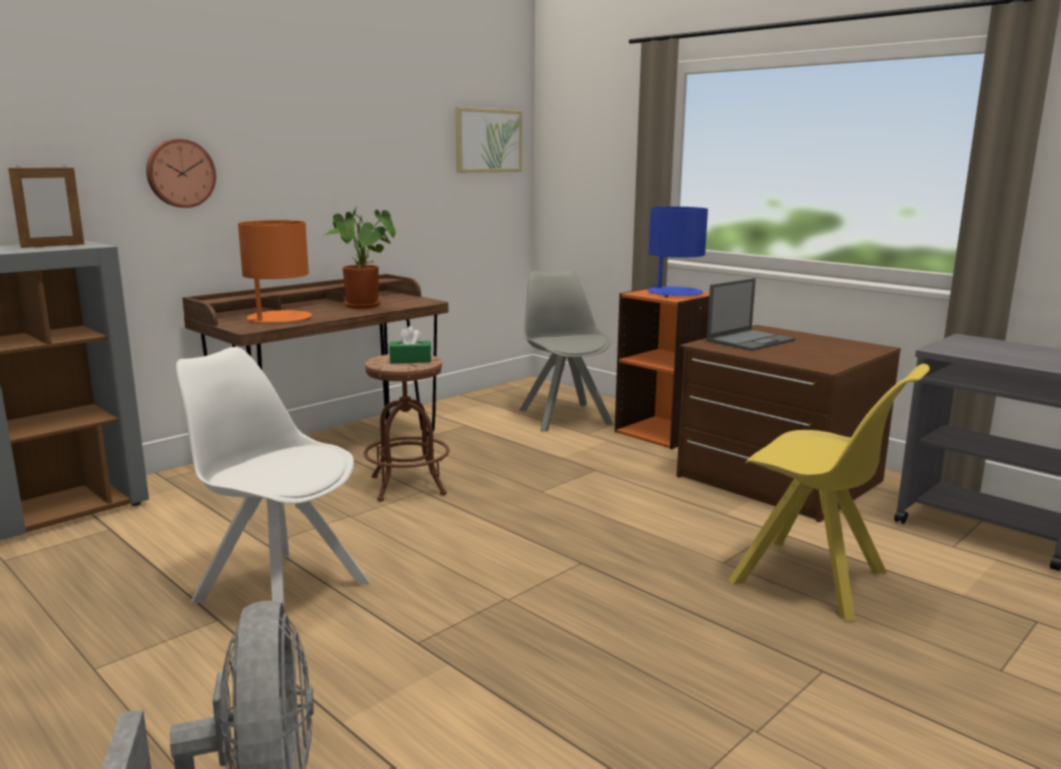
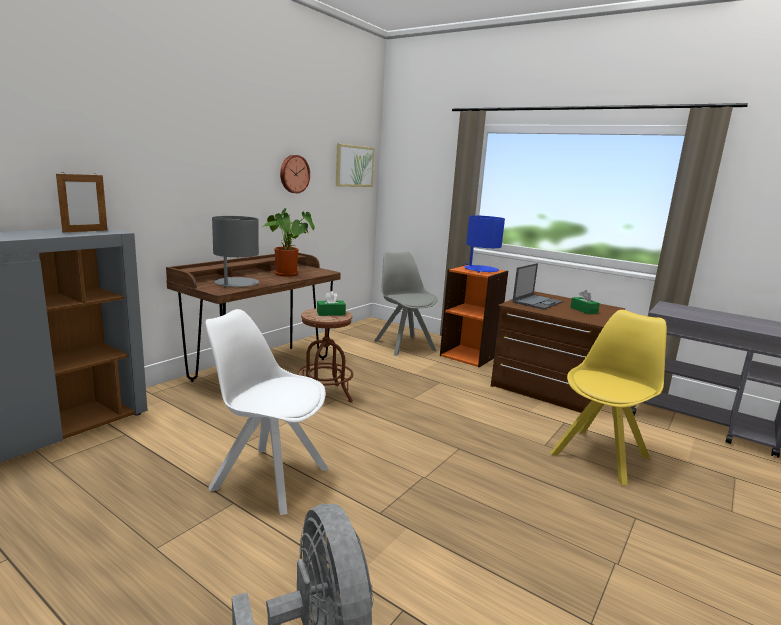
camera: 10 degrees left, 0 degrees up
wall clock [146,139,216,208] -> wall clock moved to [280,155,310,193]
orange table lamp [238,220,312,324] -> grey table lamp [212,216,259,288]
yellow chair [729,364,930,621] -> yellow chair turned 75 degrees counterclockwise [550,310,667,486]
none -> green tissue box [570,290,600,314]

